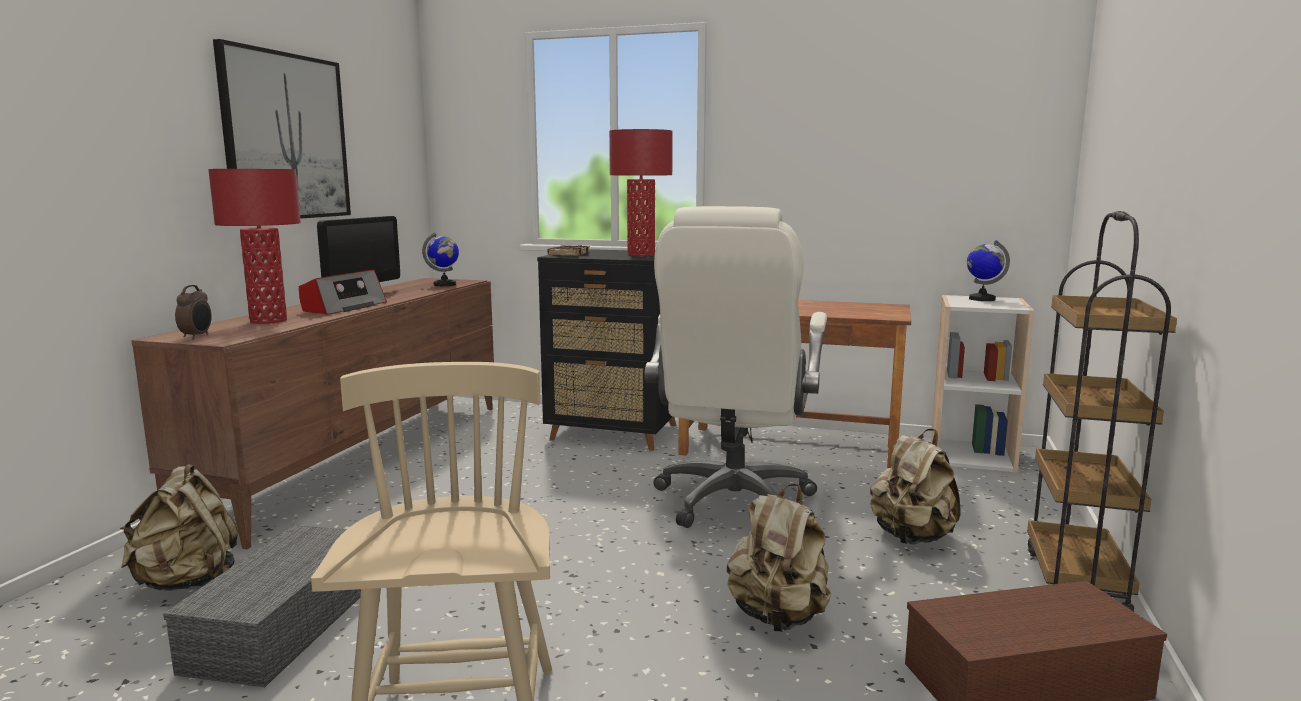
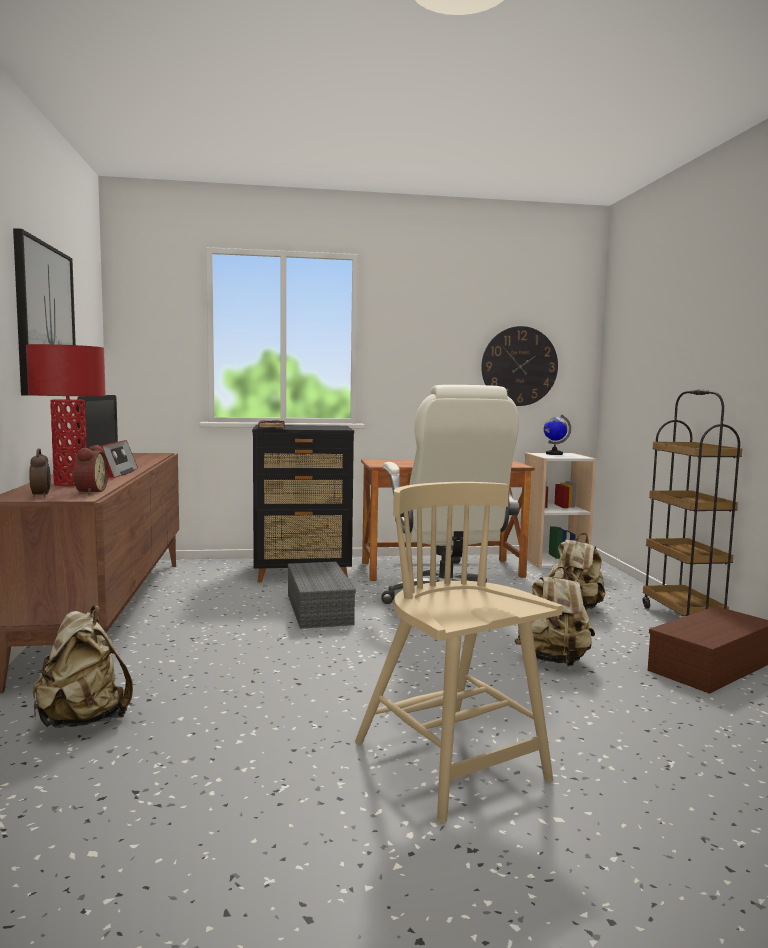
camera: 25 degrees left, 5 degrees down
grey storage box [163,525,361,687] -> grey storage box moved to [288,562,356,629]
globe [422,232,459,286] -> none
red table lamp [609,129,673,256] -> none
none -> alarm clock [72,445,109,494]
none -> wall clock [481,326,558,406]

